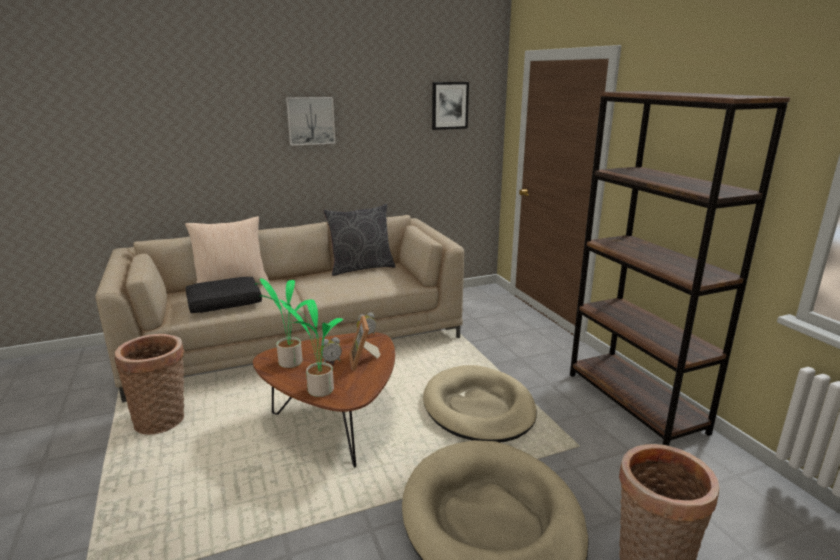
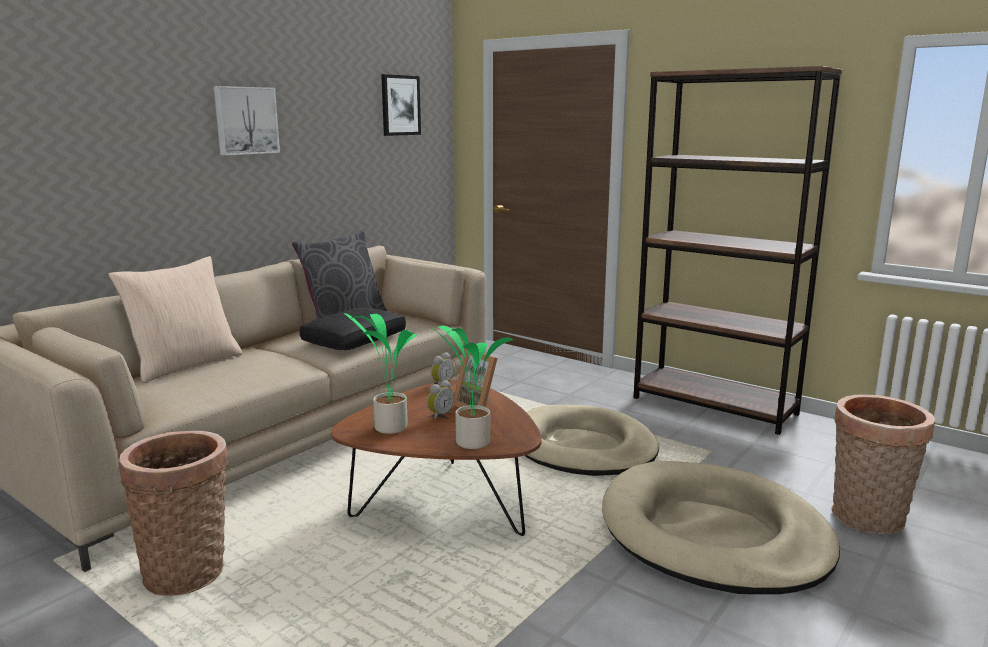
camera: 30 degrees left, 5 degrees down
black pillow [186,277,262,313] -> black pillow moved to [299,308,406,350]

